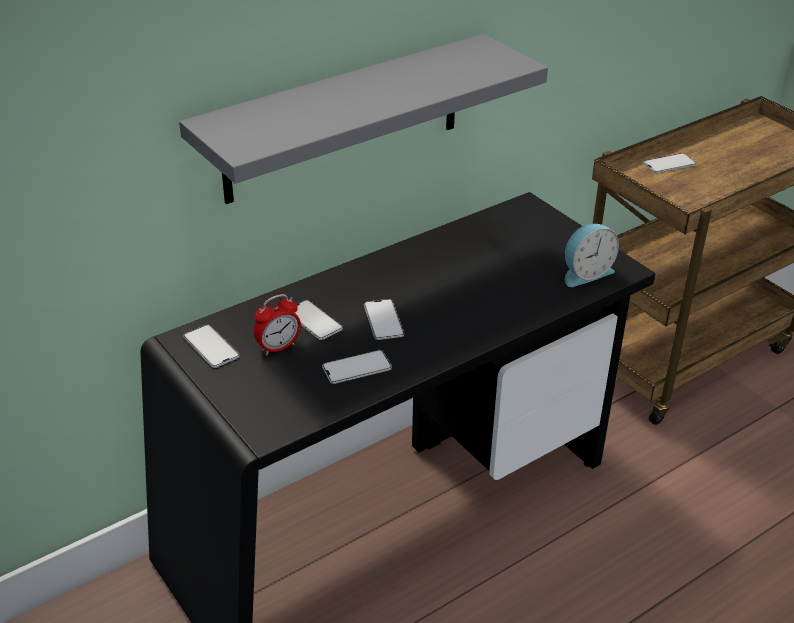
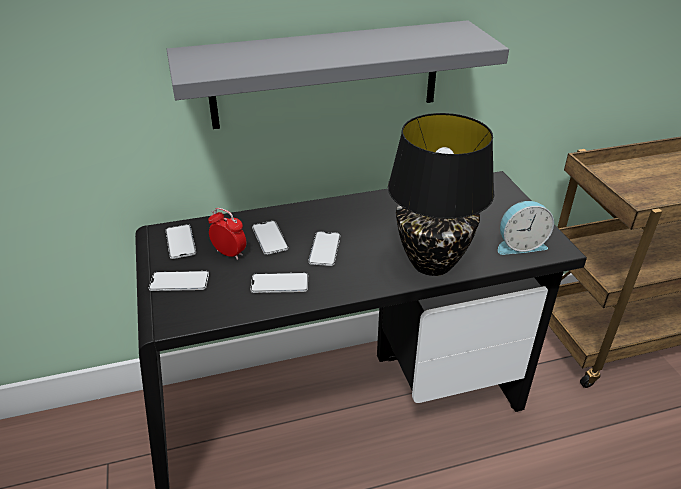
camera: 20 degrees right, 0 degrees up
alarm clock [254,294,301,355] -> alarm clock turned 135 degrees counterclockwise [208,208,246,260]
phone [643,153,696,173] -> phone moved to [149,271,209,291]
none -> black table lamp [388,113,494,276]

